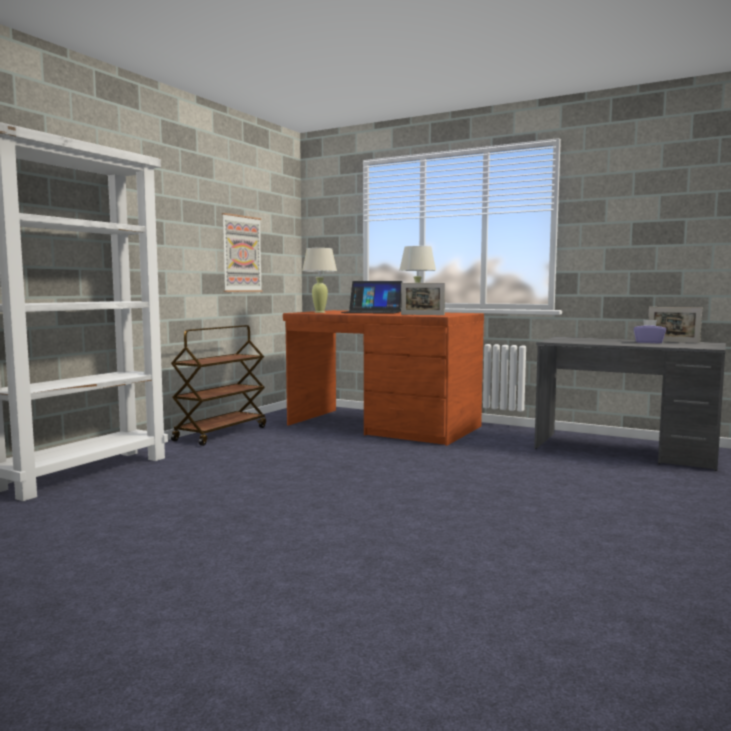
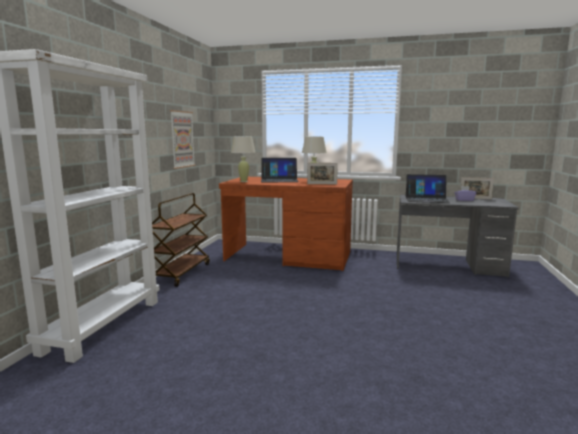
camera: 15 degrees left, 5 degrees up
none -> laptop [406,174,450,203]

